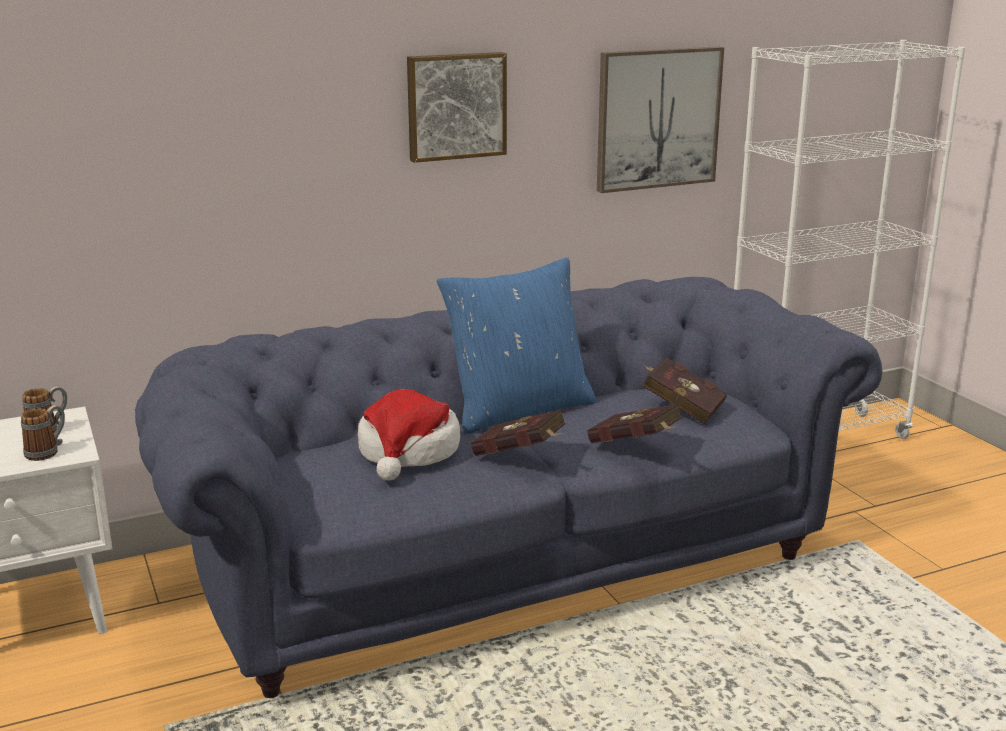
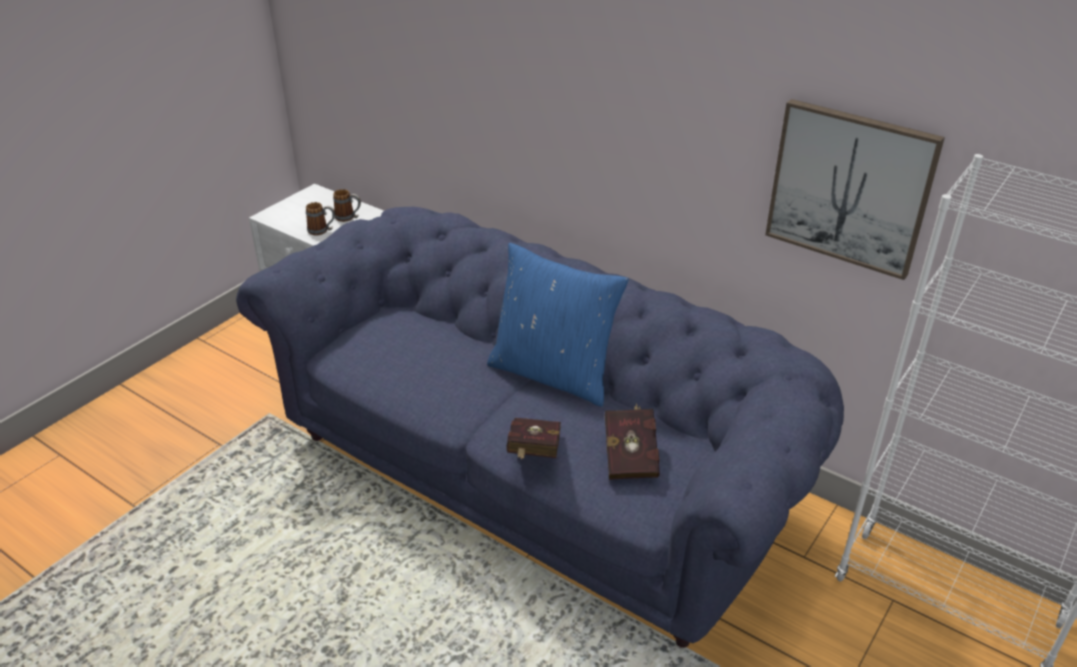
camera: 60 degrees right, 15 degrees up
hat [358,389,460,481] -> none
picture [407,52,507,163] -> none
red book [471,410,566,456] -> none

